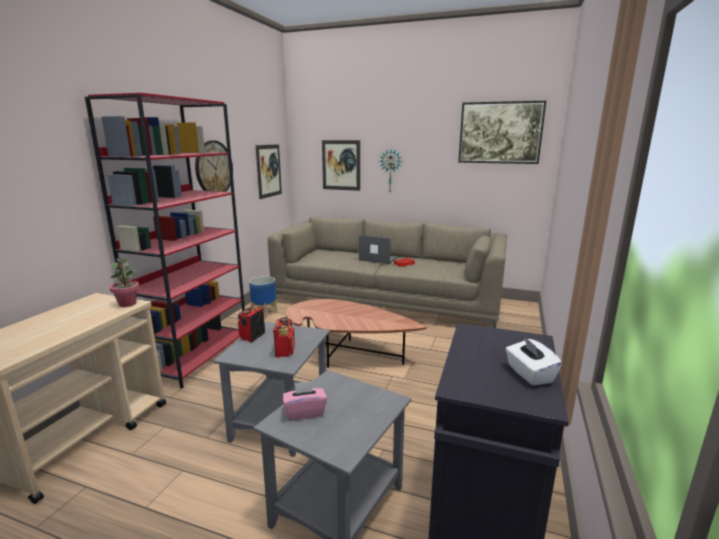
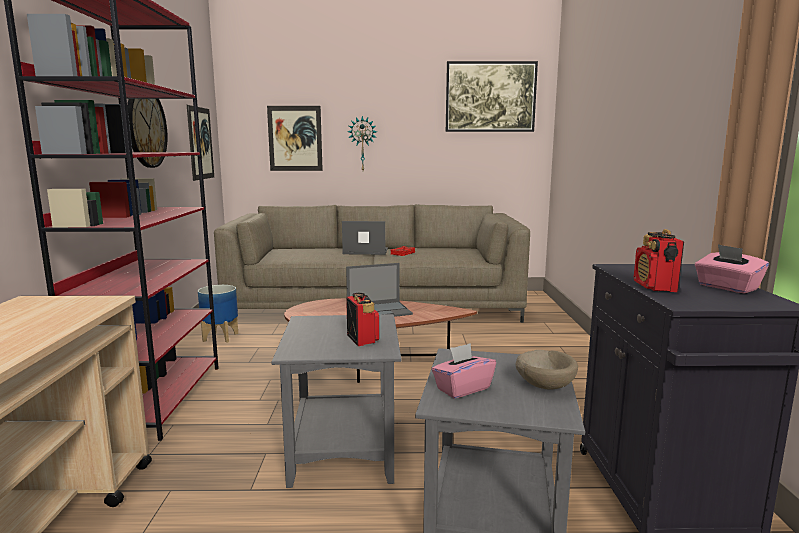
camera: 20 degrees left, 5 degrees down
potted plant [110,258,139,307] -> none
radio [238,306,265,342] -> radio moved to [634,229,684,292]
white tissue box [506,336,562,386] -> pink tissue box [695,244,769,293]
none -> laptop [346,263,413,317]
none -> beige bowl [516,350,578,390]

